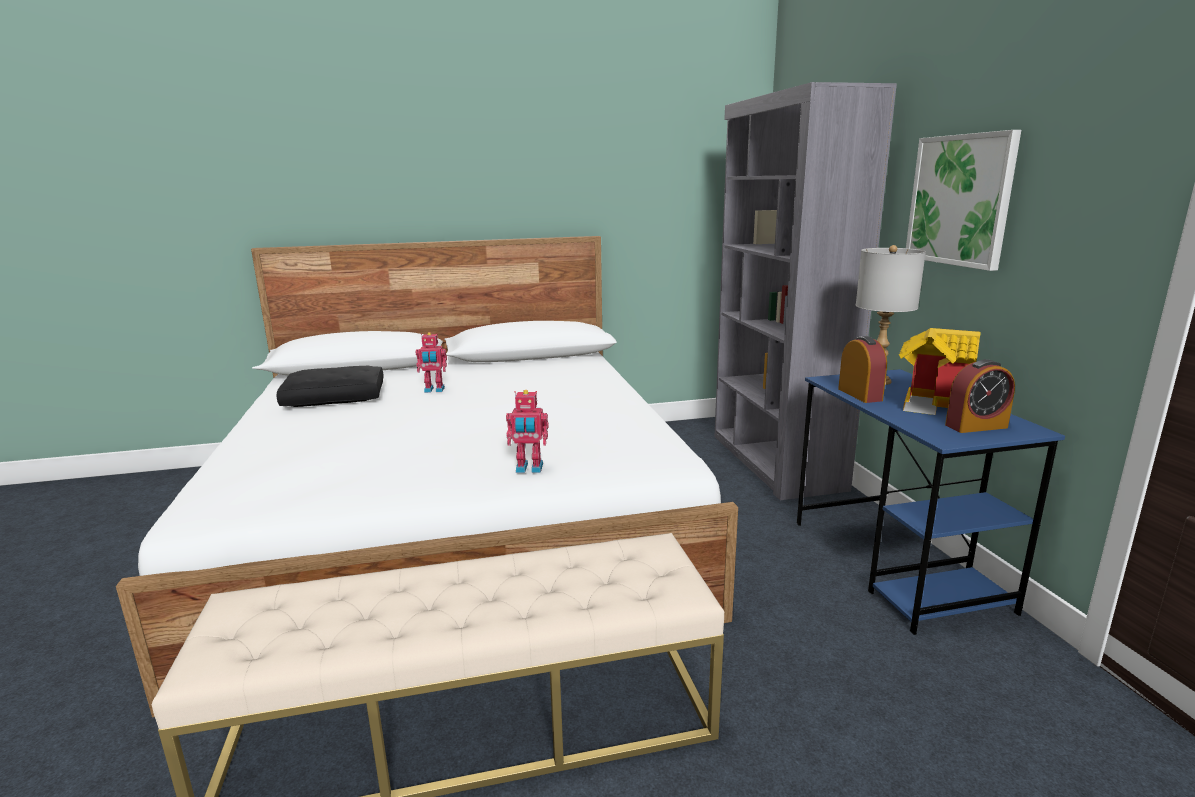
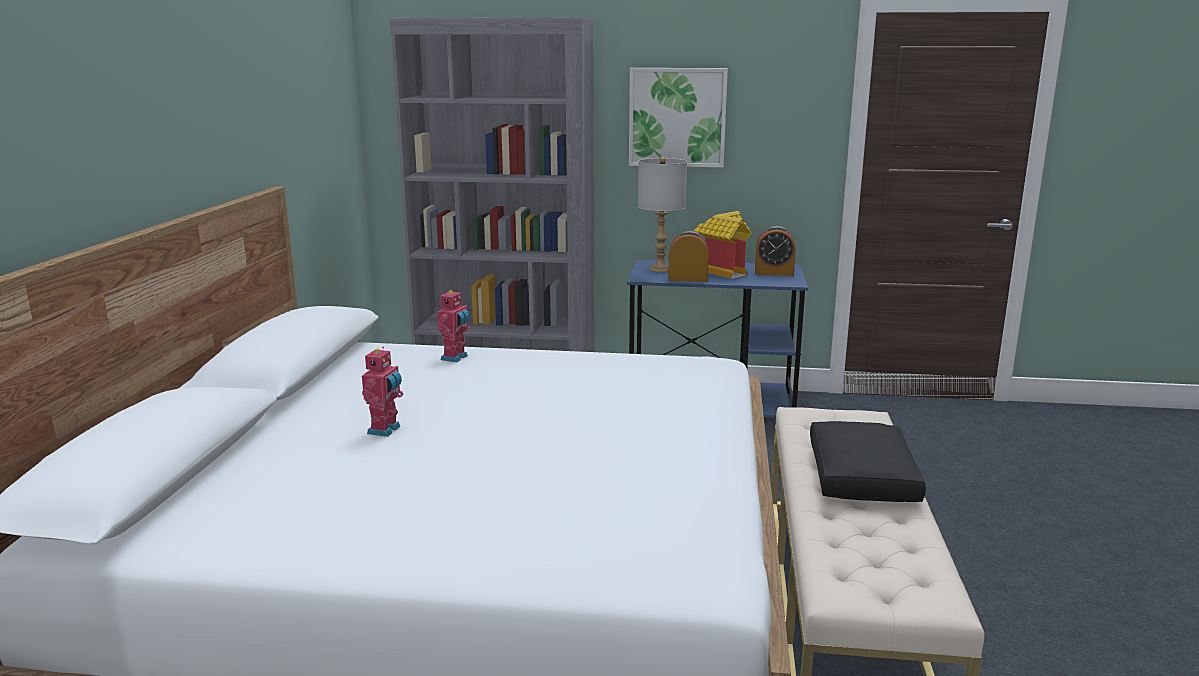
camera: 70 degrees left, 0 degrees up
black pillow [276,366,384,407] -> black pillow moved to [810,421,926,502]
toy robot [506,390,549,473] -> toy robot moved to [437,289,471,362]
alarm clock [945,359,1015,433] -> alarm clock turned 90 degrees clockwise [755,226,796,276]

